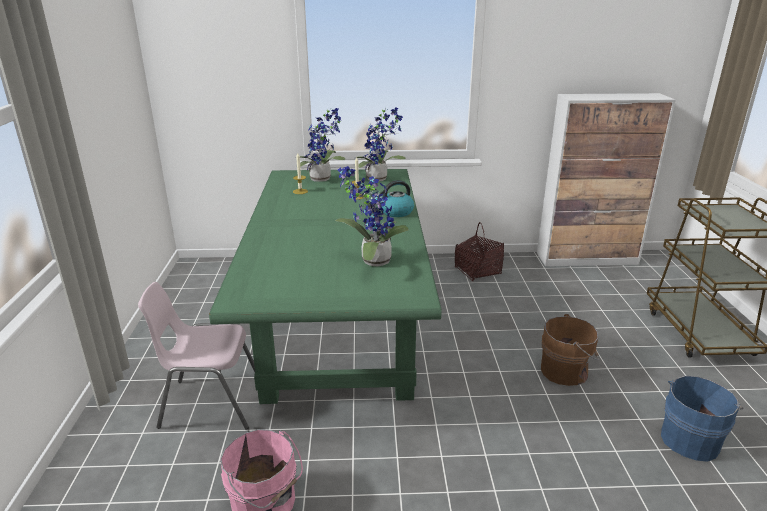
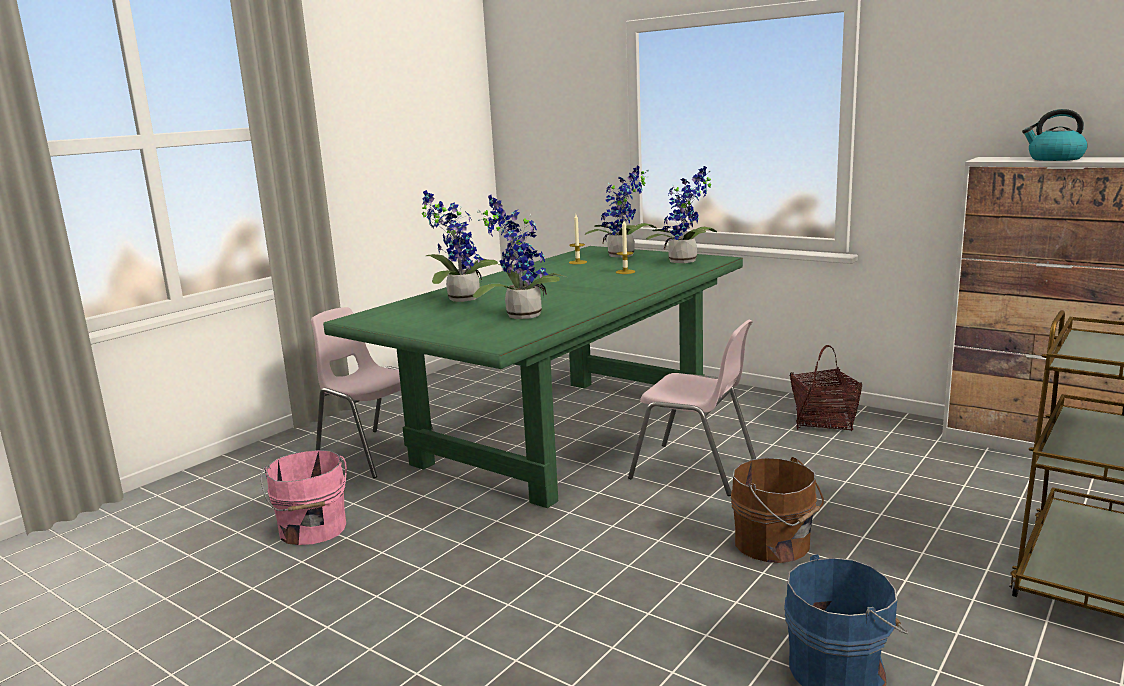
camera: 40 degrees right, 10 degrees down
kettle [377,180,414,217] -> kettle moved to [1022,109,1087,161]
none -> potted plant [422,190,498,302]
none -> pink chair [628,320,756,496]

